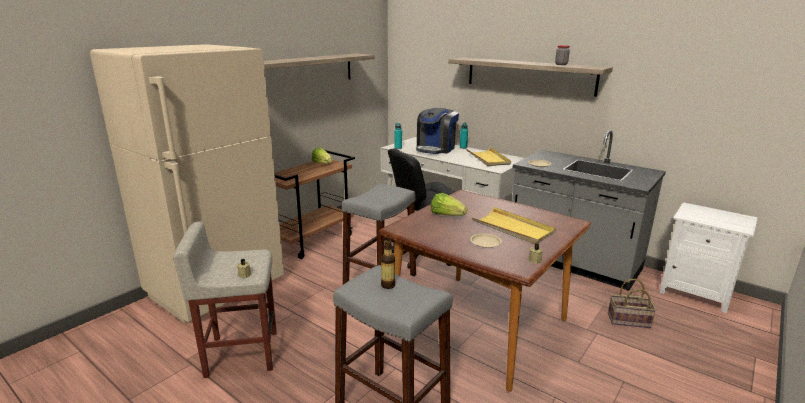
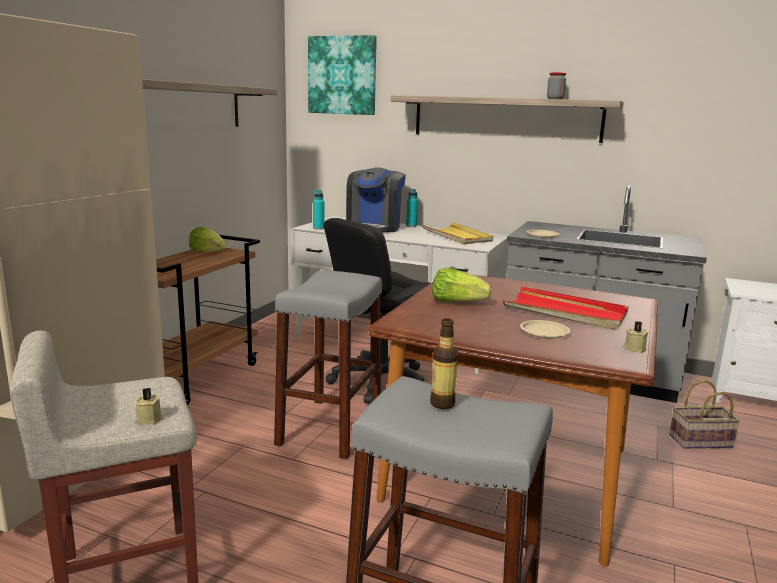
camera: 15 degrees left, 5 degrees down
yellow tray [472,207,556,244] -> red tray [503,286,629,330]
none -> picture [308,35,377,115]

